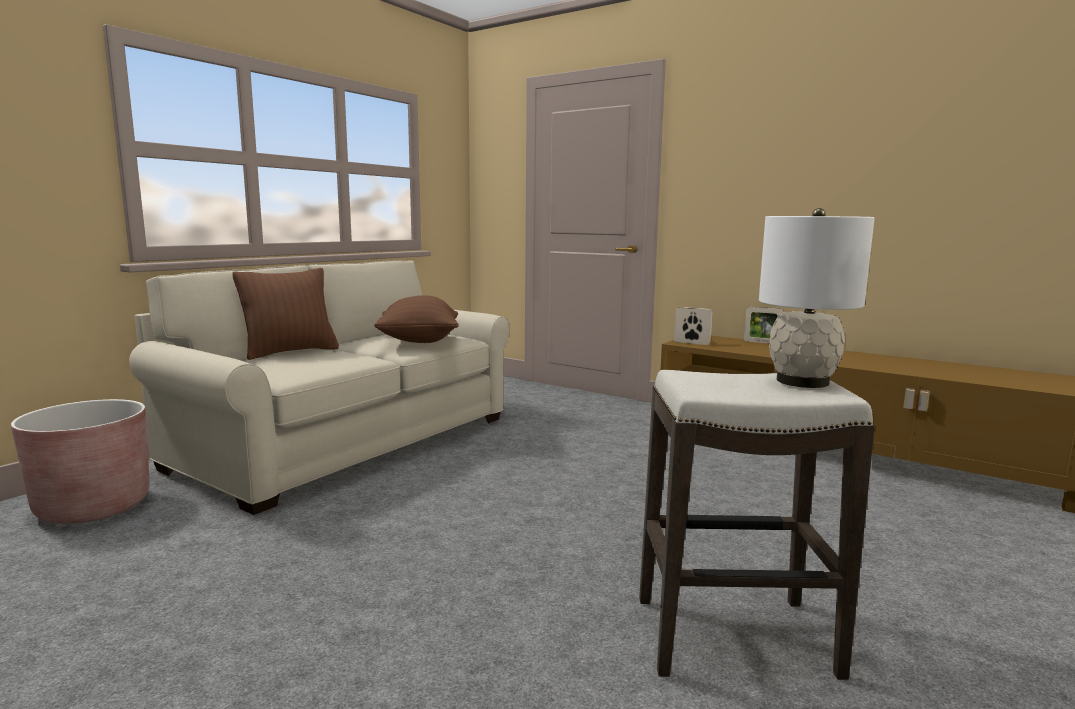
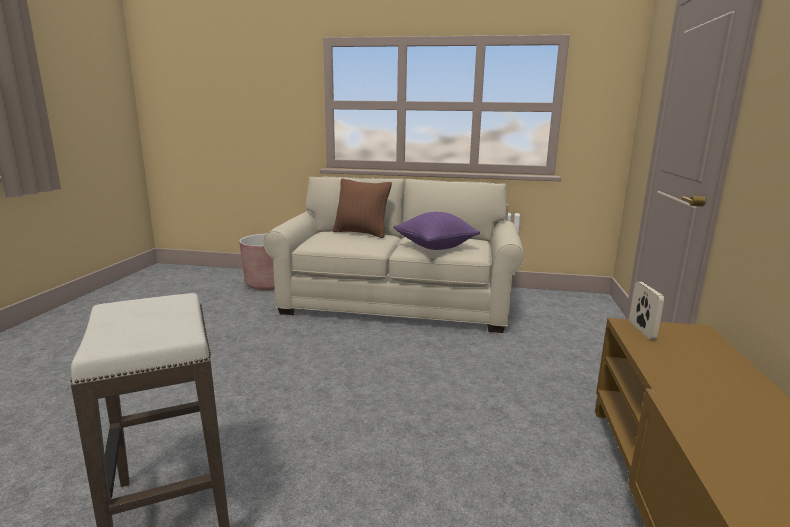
camera: 65 degrees right, 5 degrees up
brown pillow [374,296,459,343] -> purple pillow [393,212,480,250]
picture frame [744,307,783,343] -> none
white table lamp [759,208,875,388] -> none

